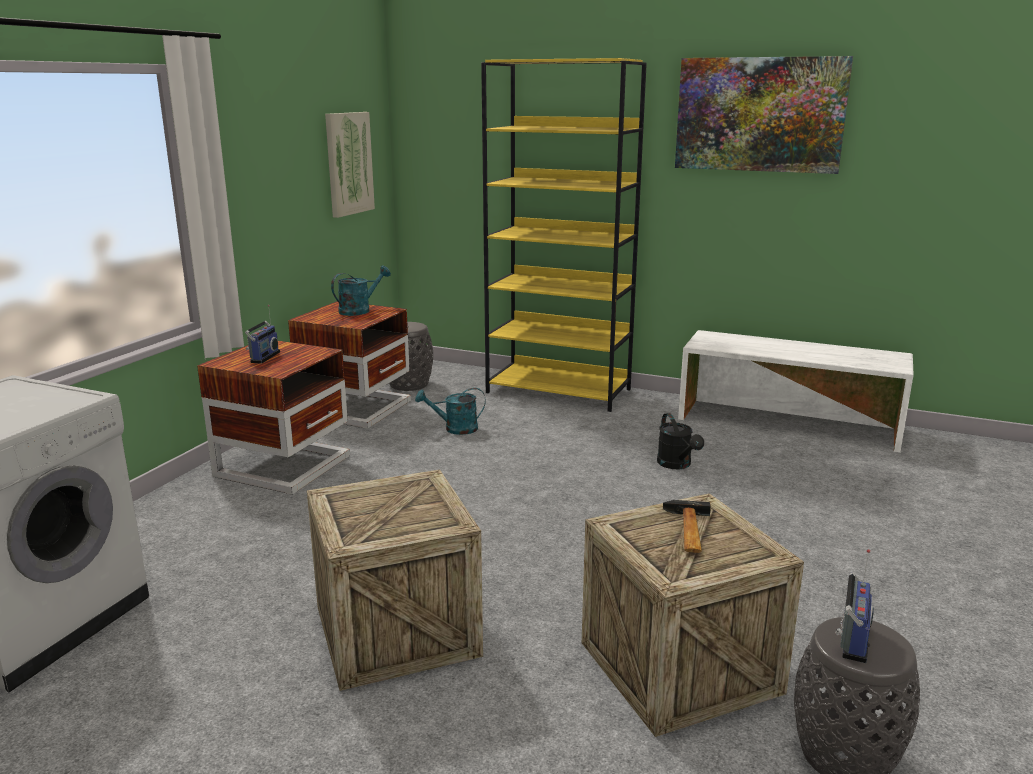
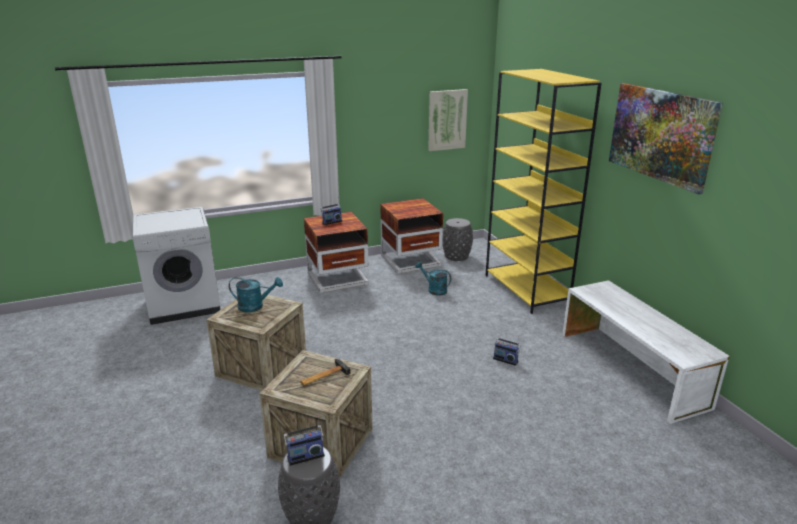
camera: 45 degrees right, 5 degrees up
turquoise watering can [331,266,391,316] -> turquoise watering can moved to [229,277,283,312]
black watering can [657,413,704,470] -> radio [493,336,521,366]

